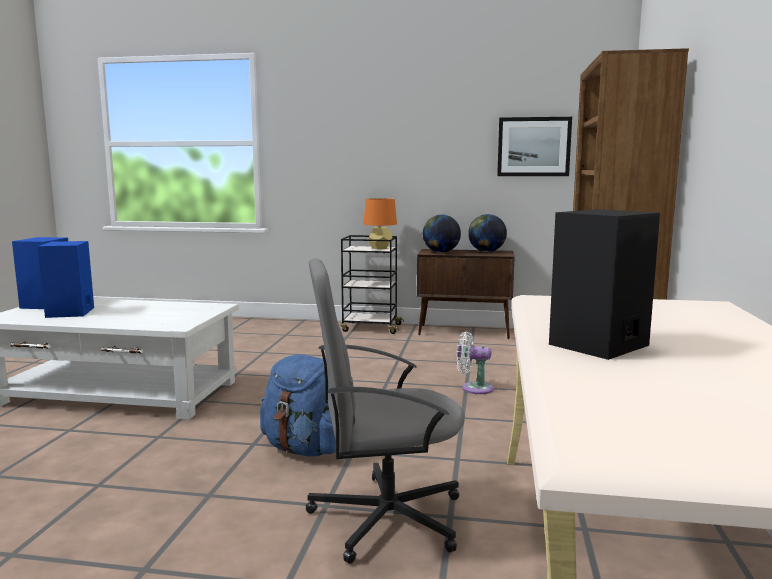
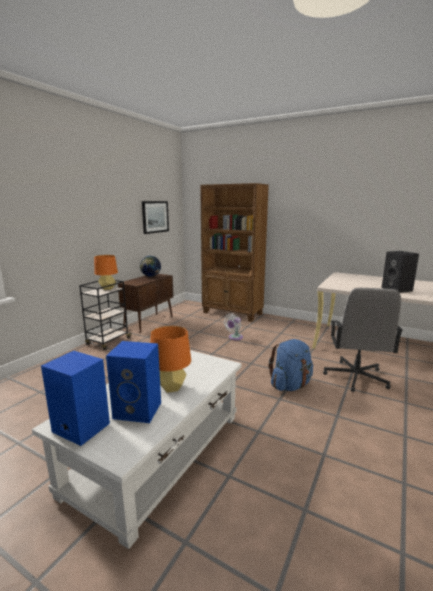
camera: 70 degrees left, 5 degrees up
globe [423,215,461,253] -> none
none -> orange table lamp [150,326,191,393]

